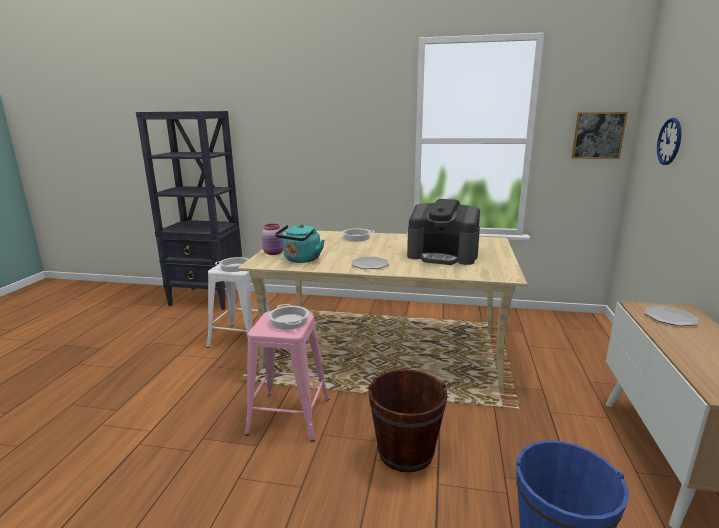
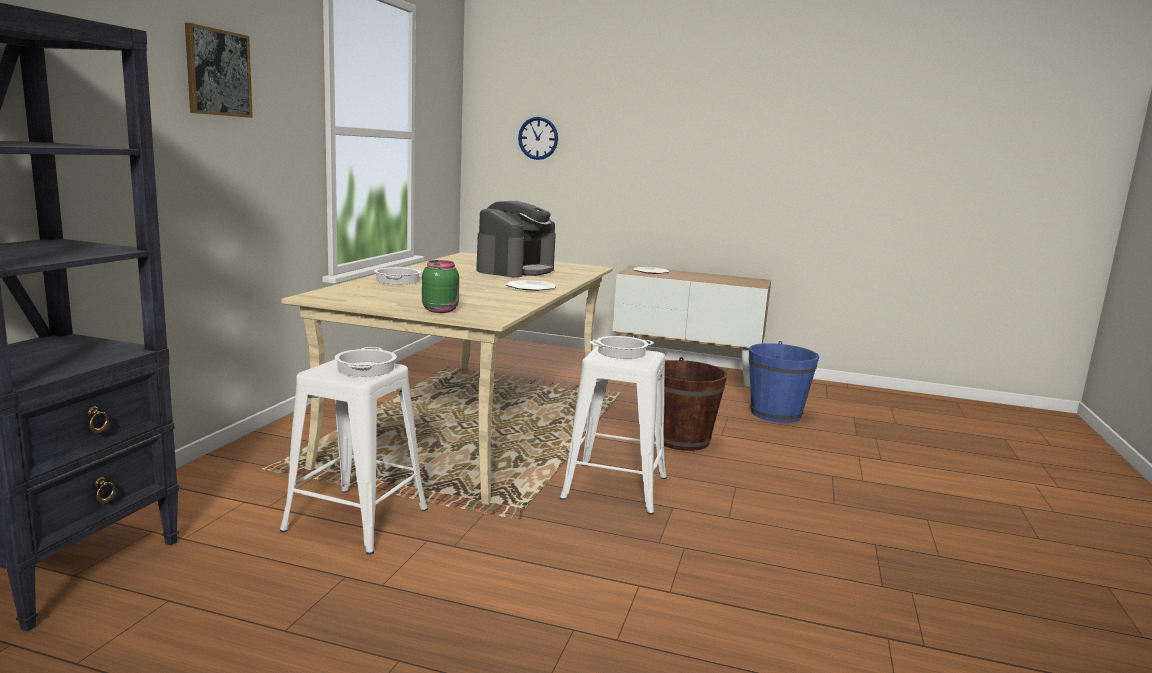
camera: 85 degrees left, 5 degrees down
pink stool [245,311,329,442] -> white stool [560,346,667,515]
pink jar [261,224,283,255] -> green jar [422,260,459,313]
turquoise kettle [275,224,325,263] -> none
picture [572,112,628,159] -> picture moved to [185,23,253,118]

